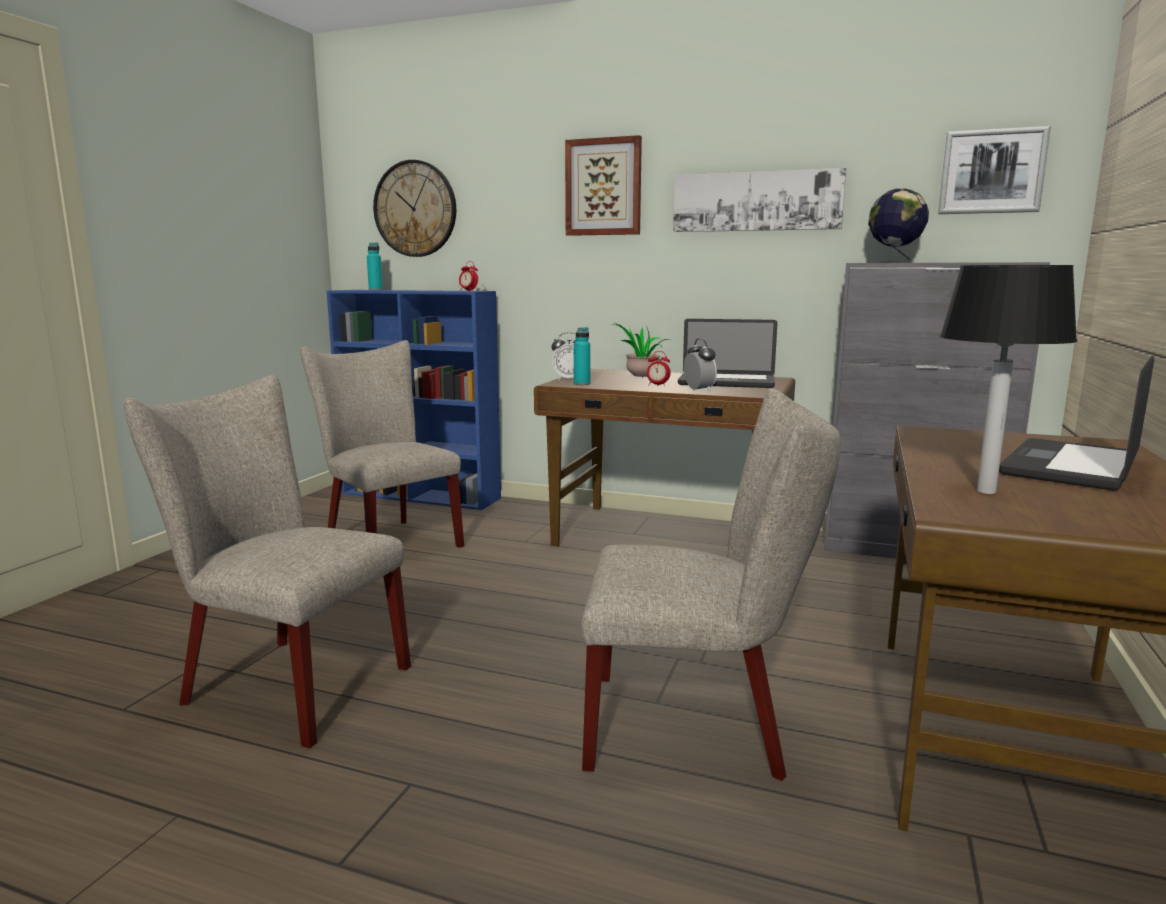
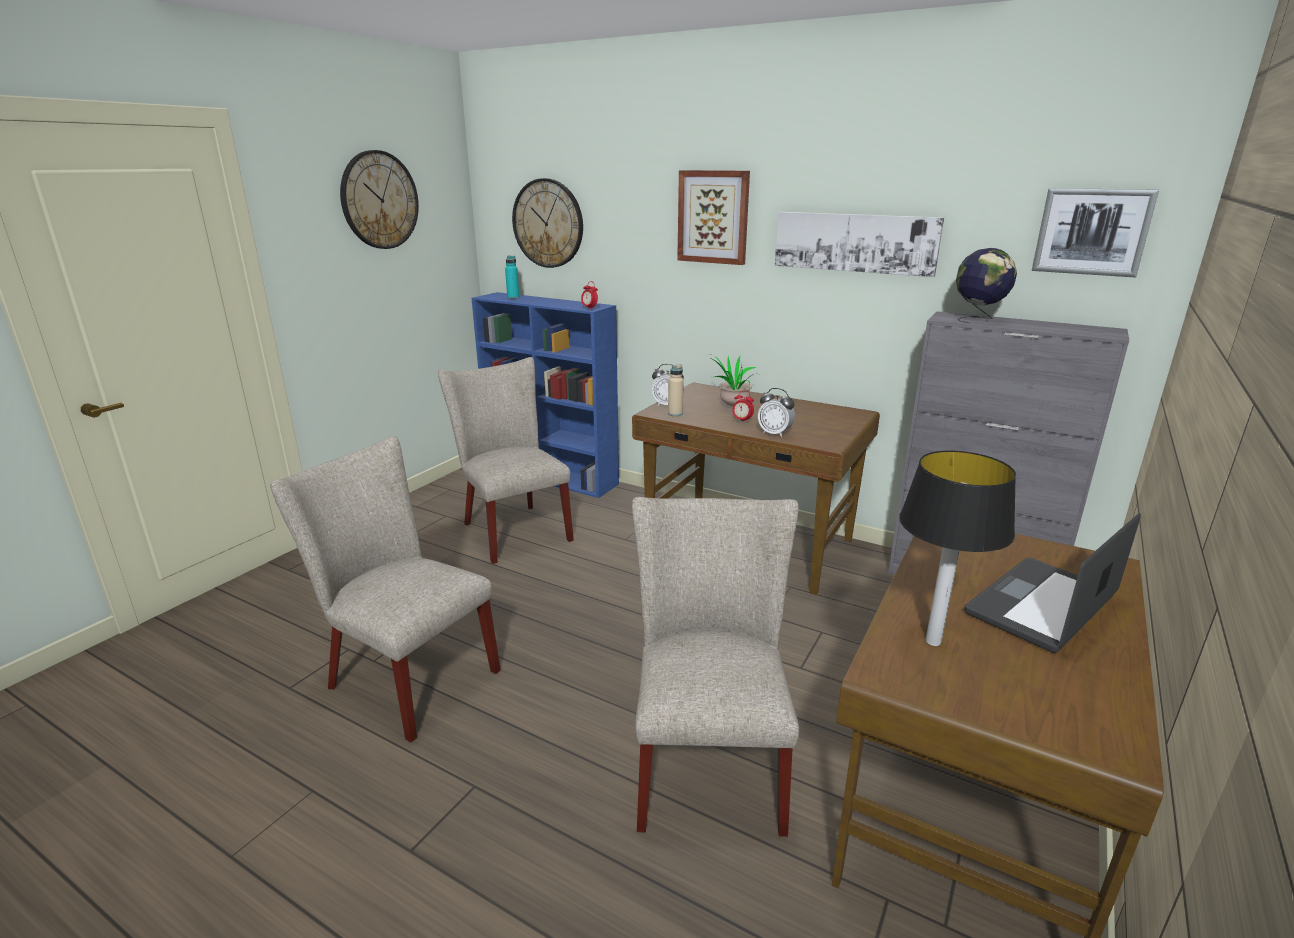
camera: 10 degrees right, 10 degrees up
turquoise bottle [574,327,590,385] -> beige bottle [668,364,683,416]
beige chair [581,388,841,781] -> beige chair turned 105 degrees counterclockwise [632,497,799,837]
laptop [678,319,777,388] -> none
alarm clock [684,338,717,392] -> alarm clock turned 135 degrees clockwise [758,388,795,438]
none -> wall clock [340,150,419,249]

